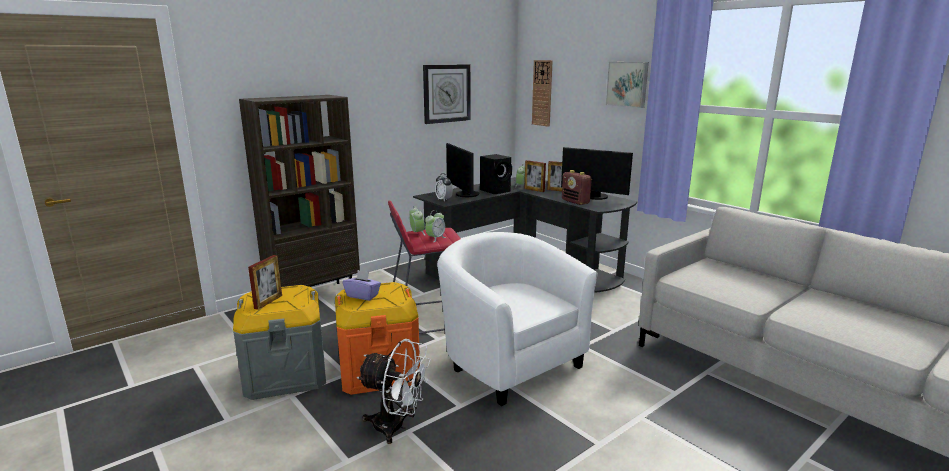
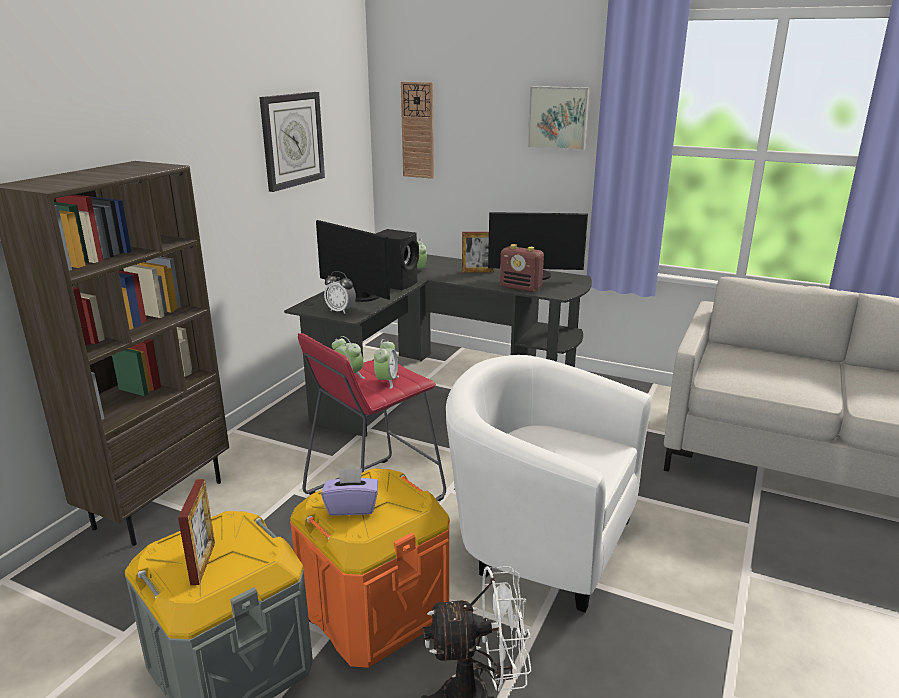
camera: 25 degrees left, 5 degrees up
picture frame [525,160,546,192] -> none

